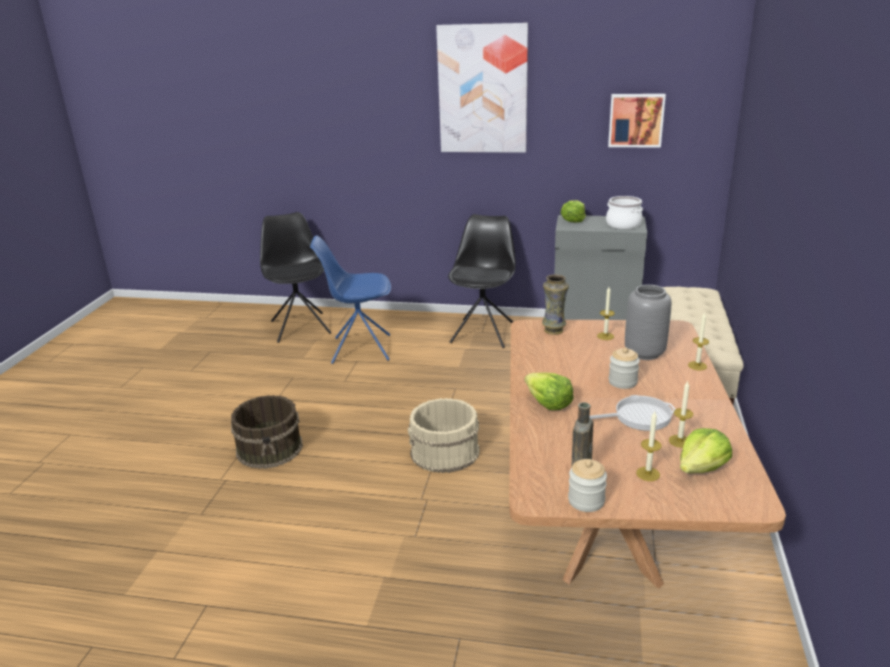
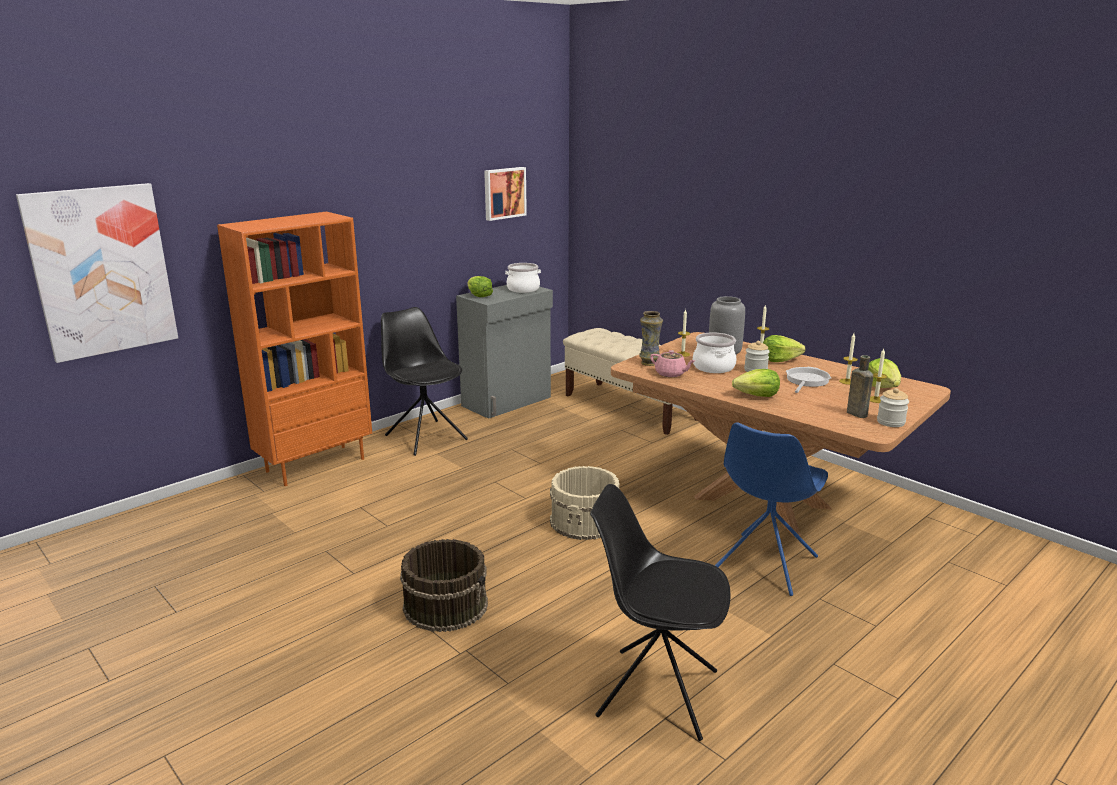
camera: 55 degrees left, 5 degrees down
black chair [260,212,331,343] -> black chair moved to [590,484,730,741]
blue chair [310,236,391,364] -> blue chair moved to [715,423,828,596]
picture [436,23,528,153] -> picture moved to [16,183,178,363]
none -> orange bookcase [217,212,372,486]
none -> pink teapot [650,350,695,377]
none -> cooking pot [693,333,737,373]
none -> lettuce [763,335,806,362]

